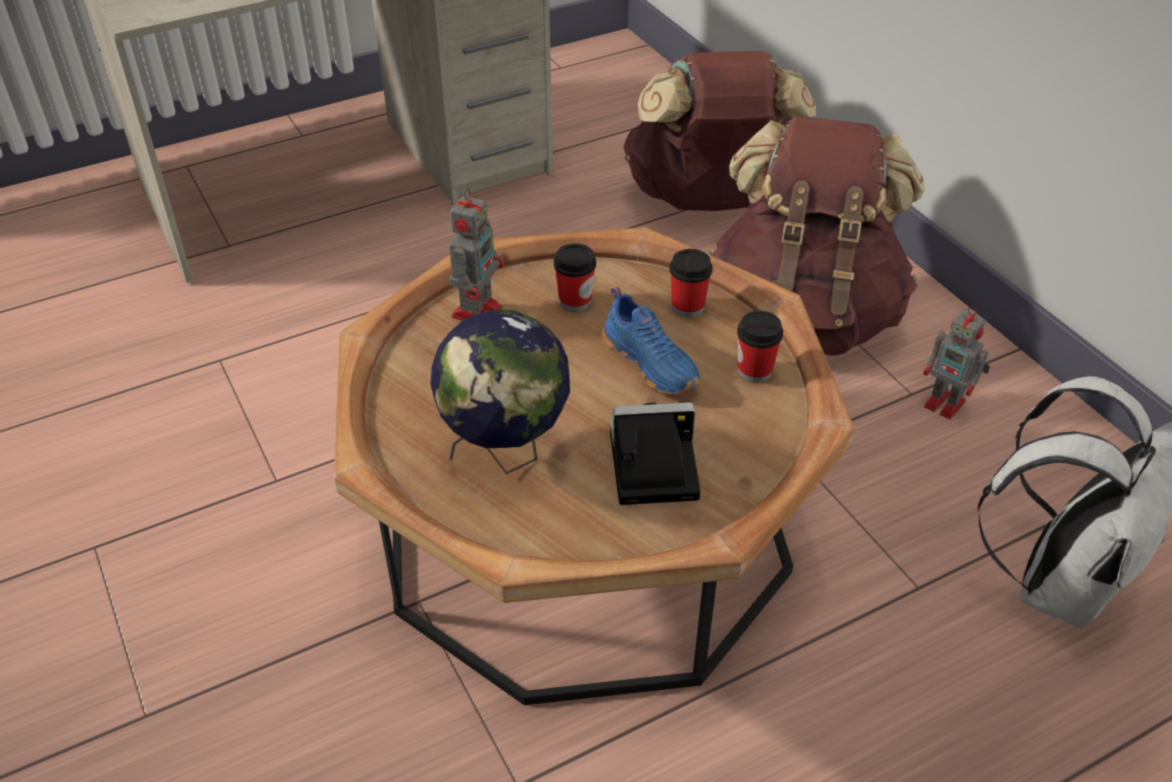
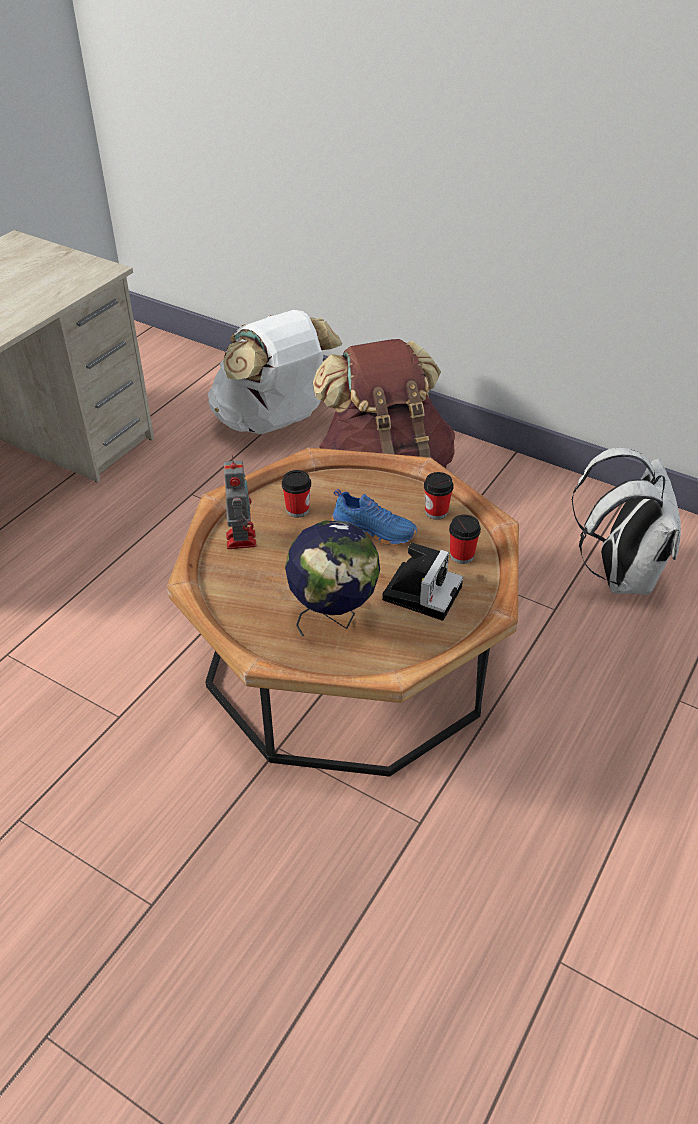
camera: 30 degrees left, 0 degrees up
camera [610,402,700,505] -> camera turned 150 degrees clockwise [382,543,463,621]
brown backpack [623,51,816,211] -> white backpack [208,310,342,434]
cup [670,249,712,317] -> cup moved to [449,515,481,564]
toy robot [923,306,990,419] -> none

